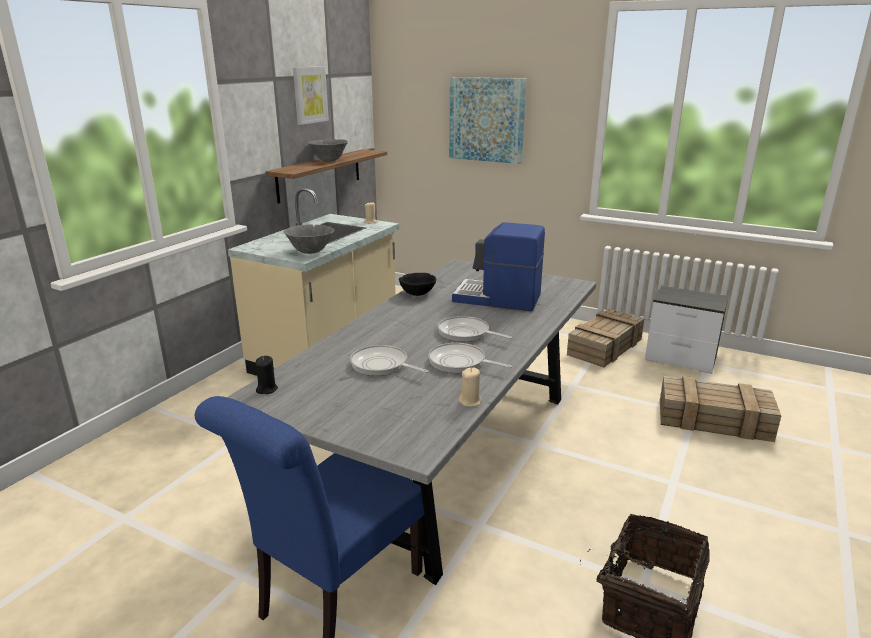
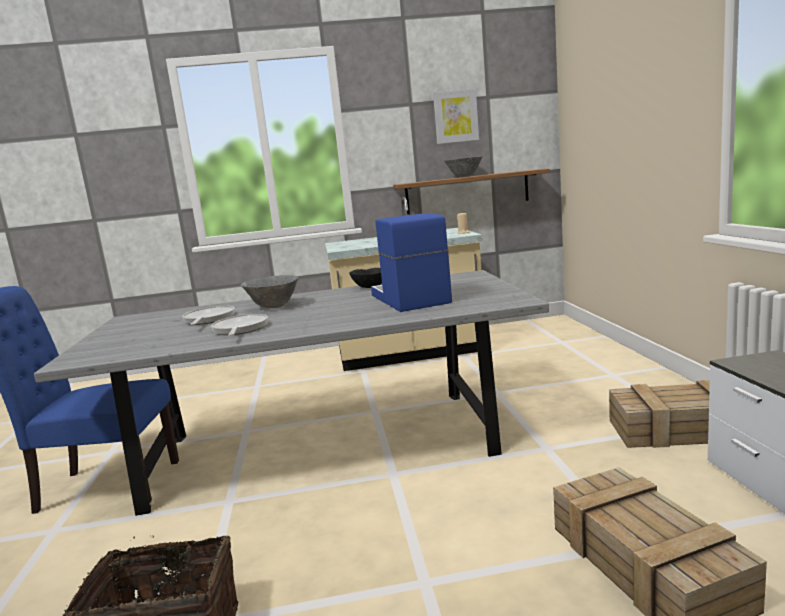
camera: 55 degrees right, 10 degrees down
black candle [256,356,278,394] -> none
grey bowl [284,224,334,254] -> grey bowl moved to [241,275,298,308]
frying pan [438,316,512,342] -> none
picture [449,77,527,164] -> none
beige candle [459,368,482,407] -> none

